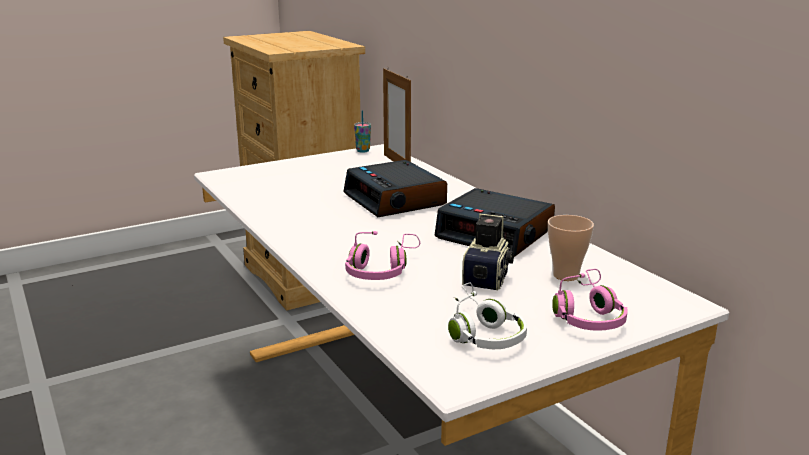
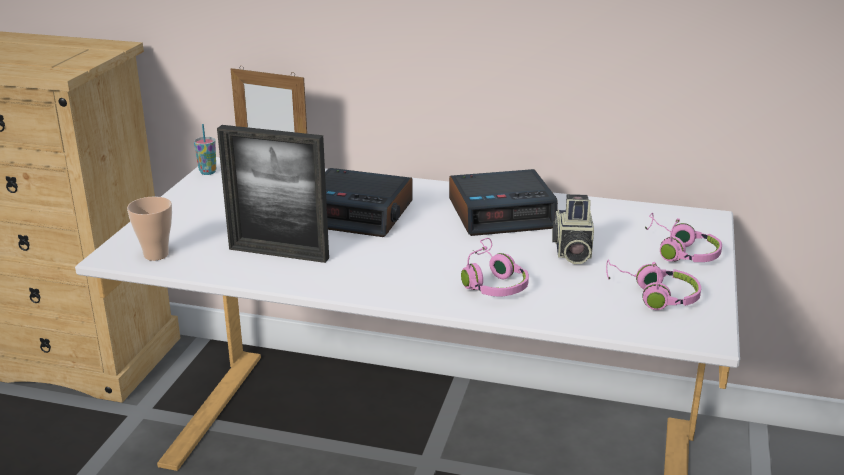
camera: 45 degrees left, 5 degrees up
white headphones [448,282,527,349] -> pink headphones [606,259,701,310]
camera [462,214,514,290] -> camera turned 150 degrees counterclockwise [552,194,594,264]
cup [548,215,594,281] -> cup moved to [127,196,172,261]
none -> picture frame [217,125,329,263]

